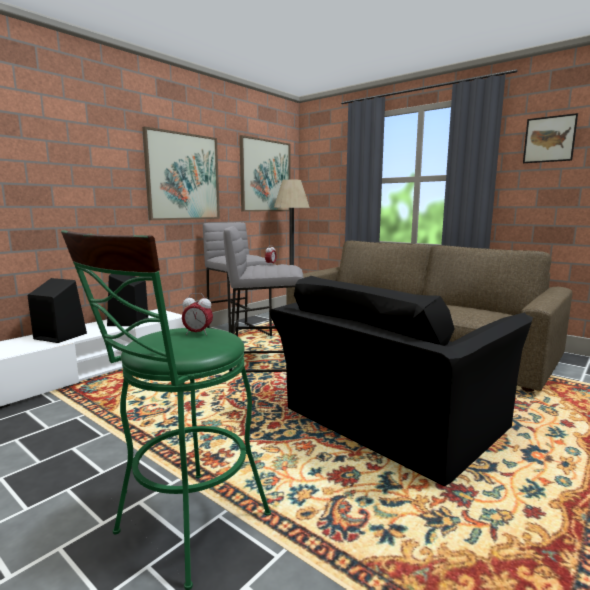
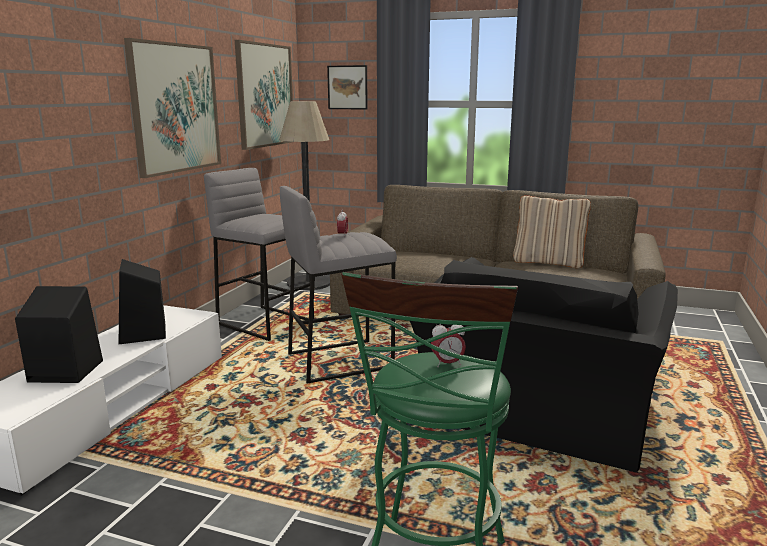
camera: 20 degrees left, 5 degrees up
picture [523,113,578,163] -> picture moved to [327,65,368,110]
none -> beige pillow [513,195,591,268]

